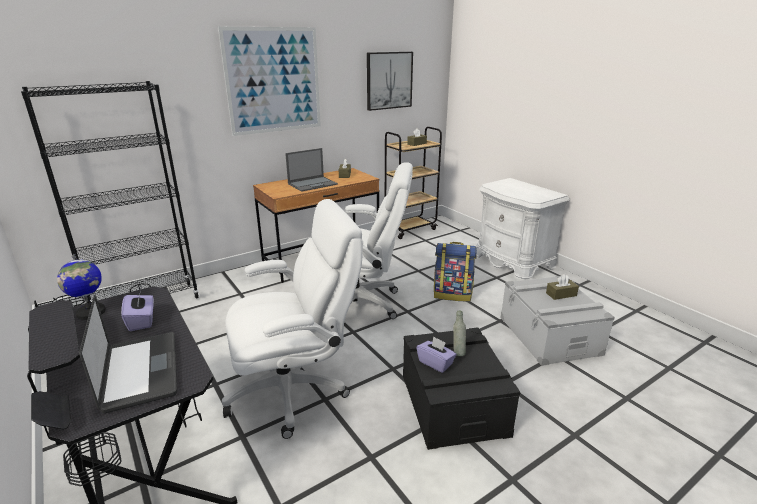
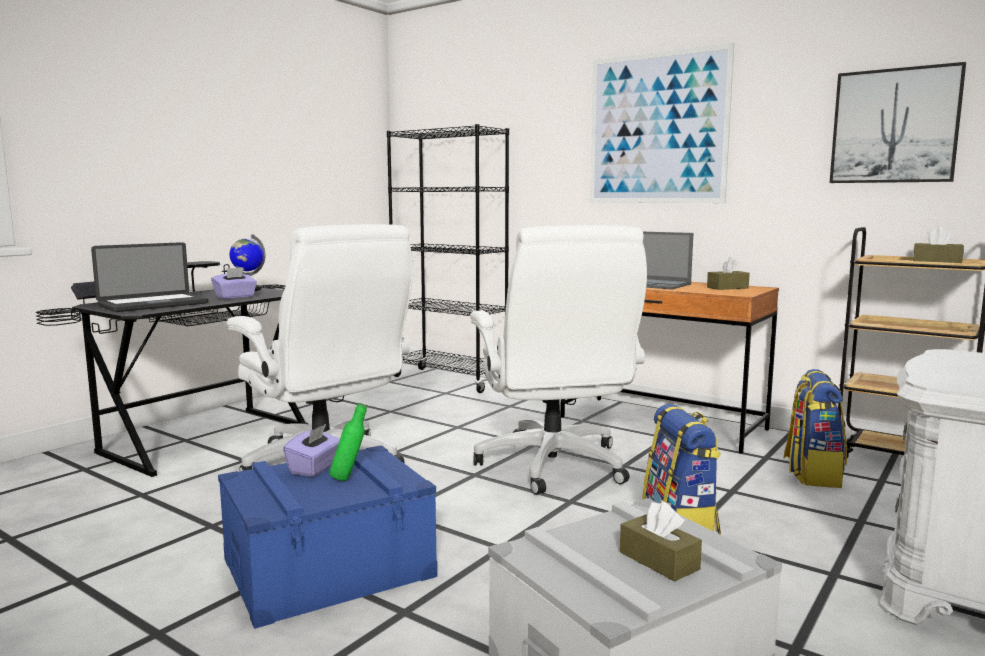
camera: 70 degrees right, 15 degrees down
black storage box [403,327,520,450] -> blue storage box [218,445,437,629]
grey bottle [453,310,466,356] -> green bottle [330,403,367,481]
none -> backpack [783,369,847,488]

